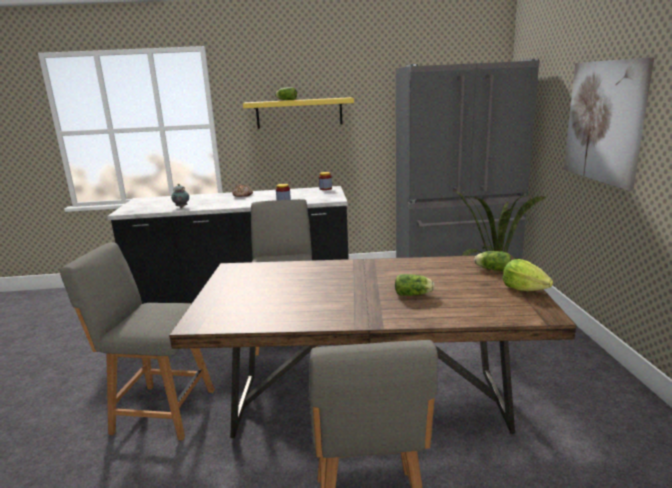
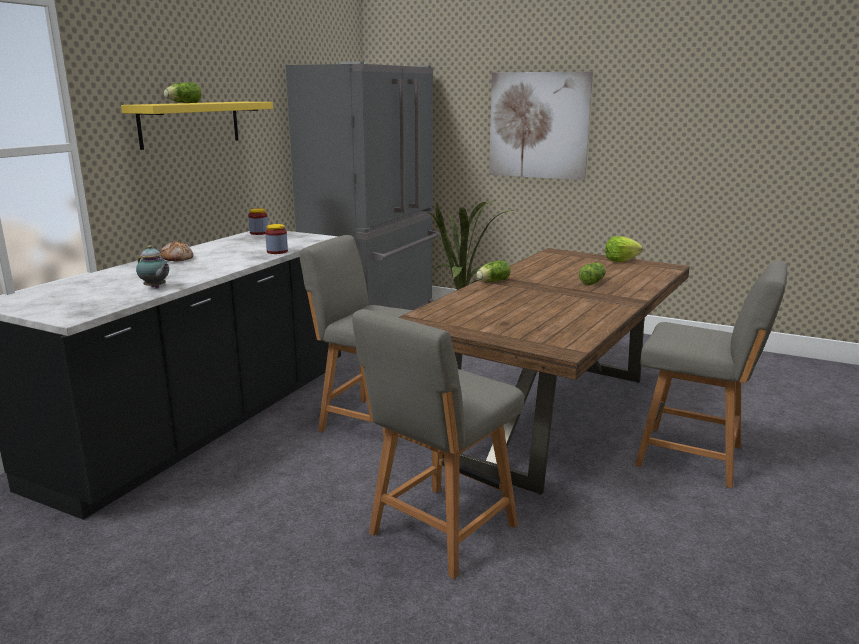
camera: 60 degrees left, 0 degrees up
lettuce [474,251,511,271] -> lettuce moved to [476,260,511,282]

